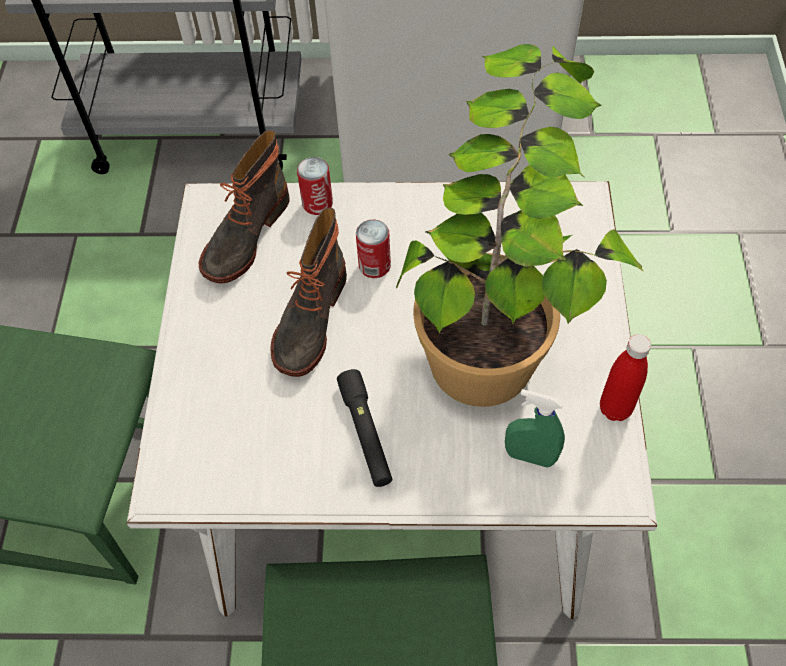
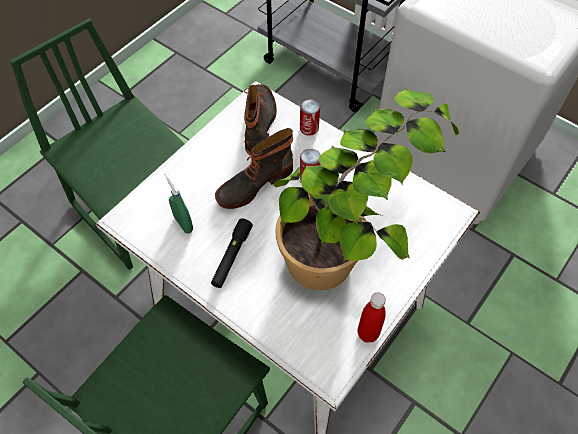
camera: 35 degrees right, 0 degrees up
boot [198,130,290,284] -> boot turned 120 degrees clockwise [244,84,277,154]
green spray bottle [505,389,565,468] -> green spray bottle moved to [164,172,193,233]

